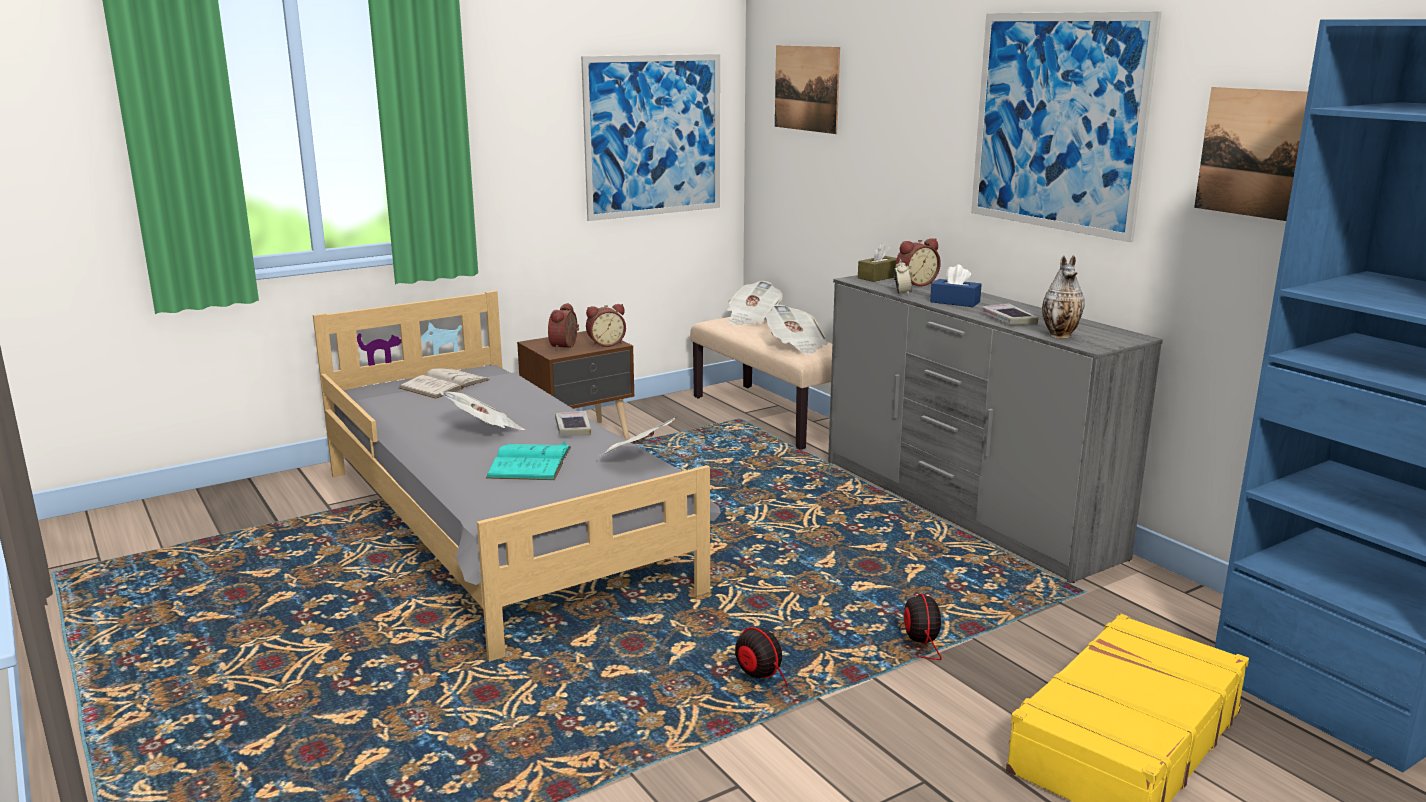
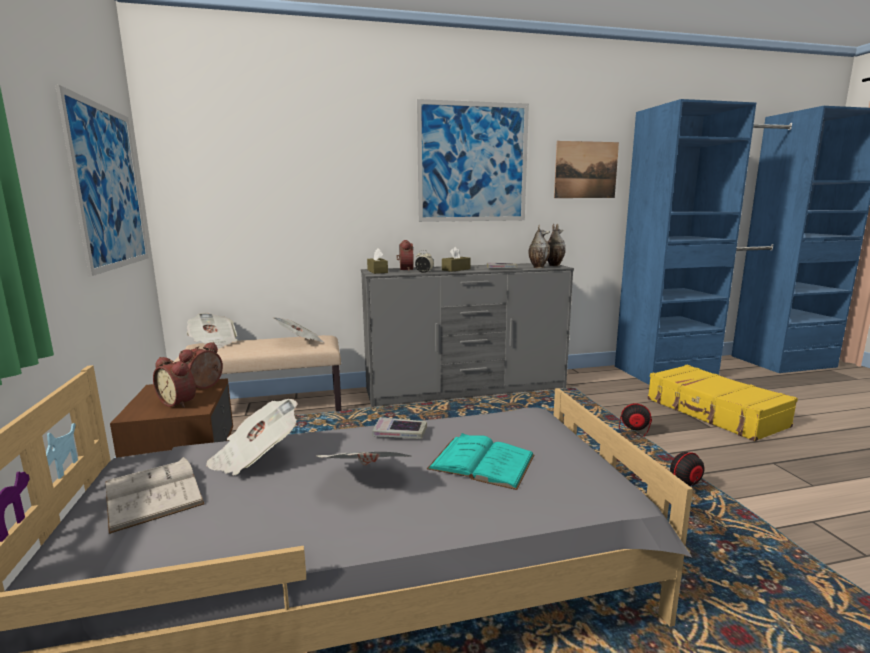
camera: 70 degrees left, 5 degrees down
alarm clock [586,304,626,347] -> alarm clock turned 150 degrees counterclockwise [179,342,223,389]
newspaper [600,417,677,456] -> newspaper moved to [206,399,298,476]
picture [775,45,840,134] -> none
blue tissue box [930,264,982,307] -> brown tissue box [442,247,471,272]
none -> vase [547,224,566,266]

